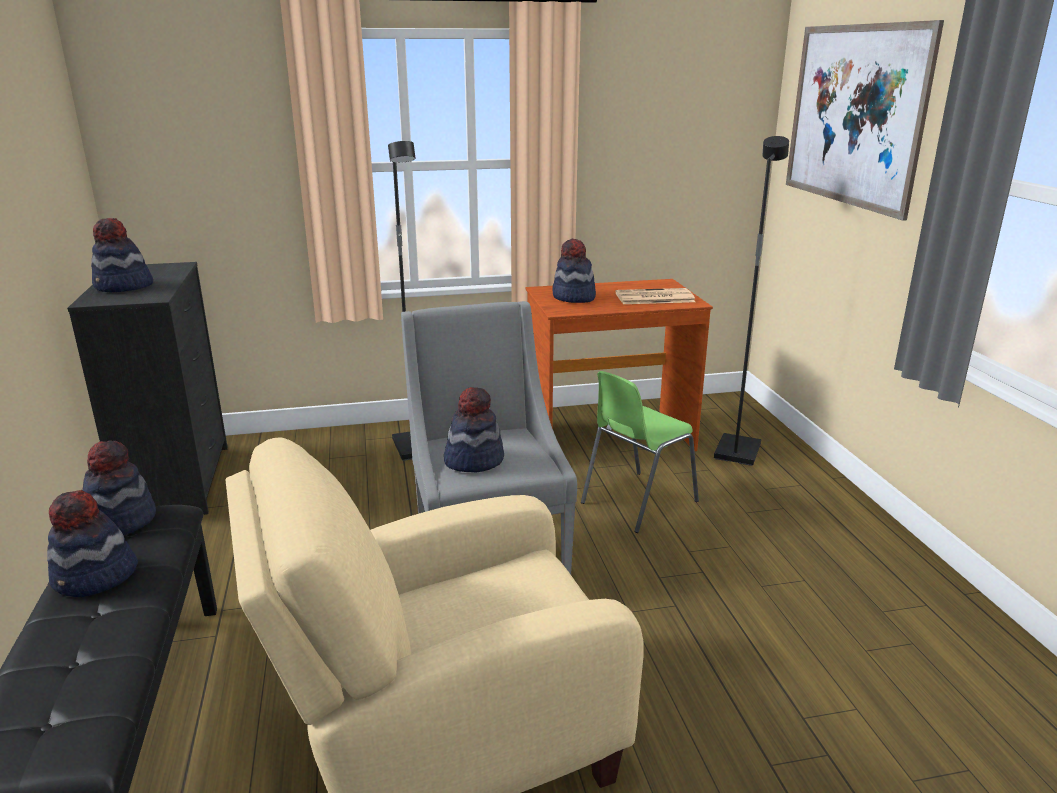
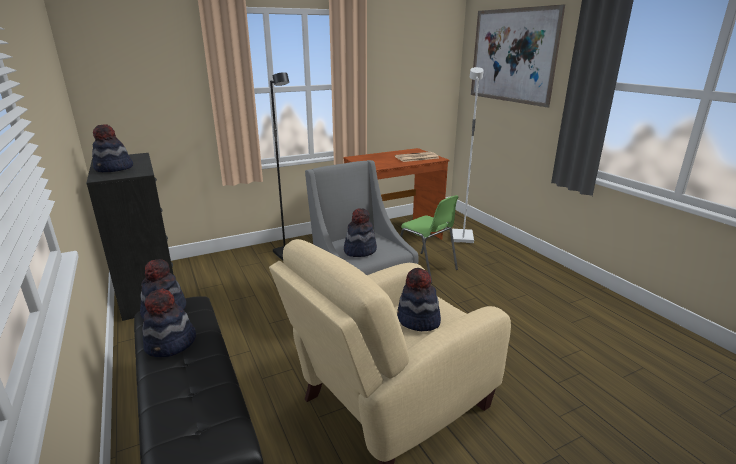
camera: 15 degrees left, 0 degrees up
hat [552,239,596,303] -> hat moved to [397,268,441,331]
green chair [581,371,699,533] -> green chair turned 75 degrees counterclockwise [400,195,459,283]
black floor lamp [714,136,789,466] -> white floor lamp [452,67,484,243]

